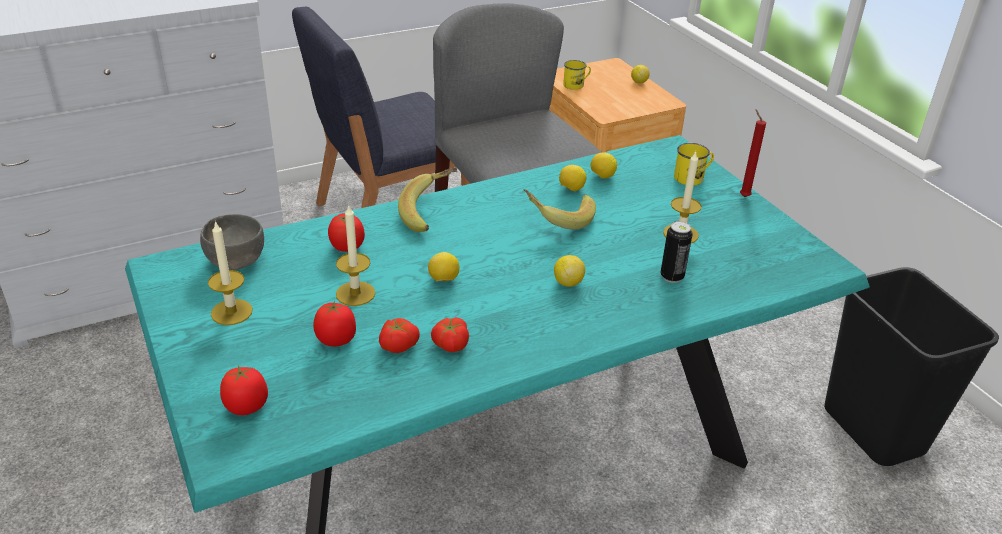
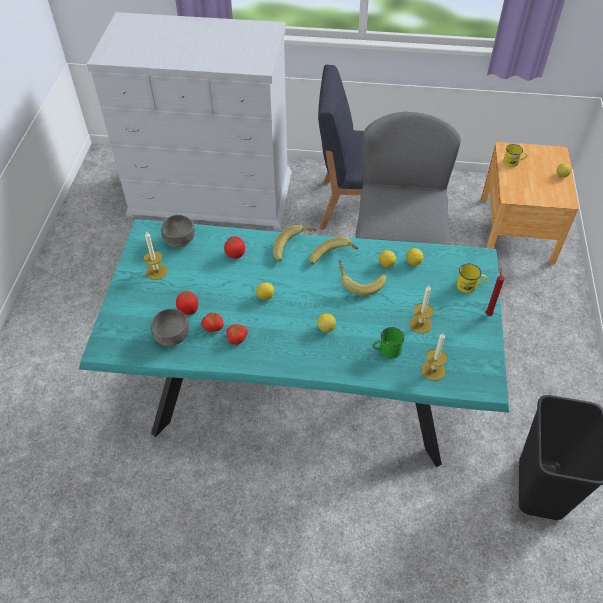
camera: 35 degrees right, 15 degrees up
tomato [220,365,268,415] -> none
candle [336,206,375,306] -> candle moved to [421,332,447,381]
can [661,221,693,283] -> green mug [373,327,405,359]
none -> grey bowl [151,309,189,346]
none -> banana [310,237,359,265]

